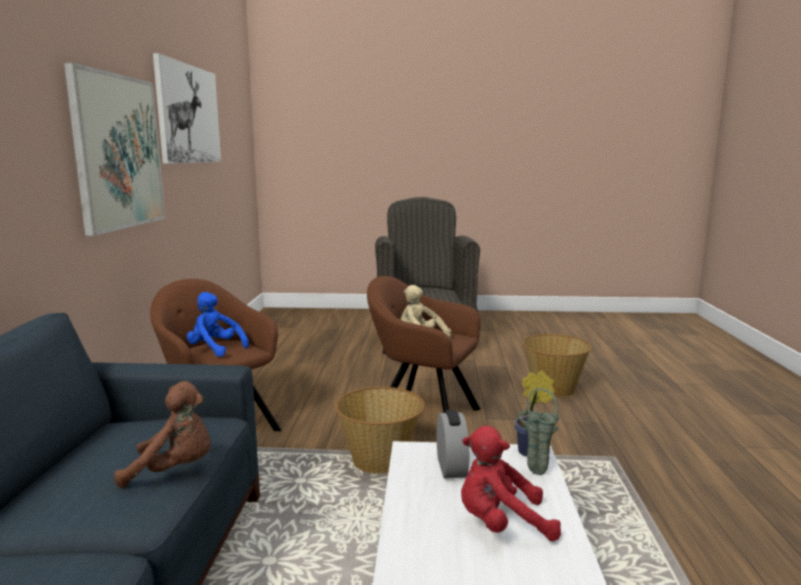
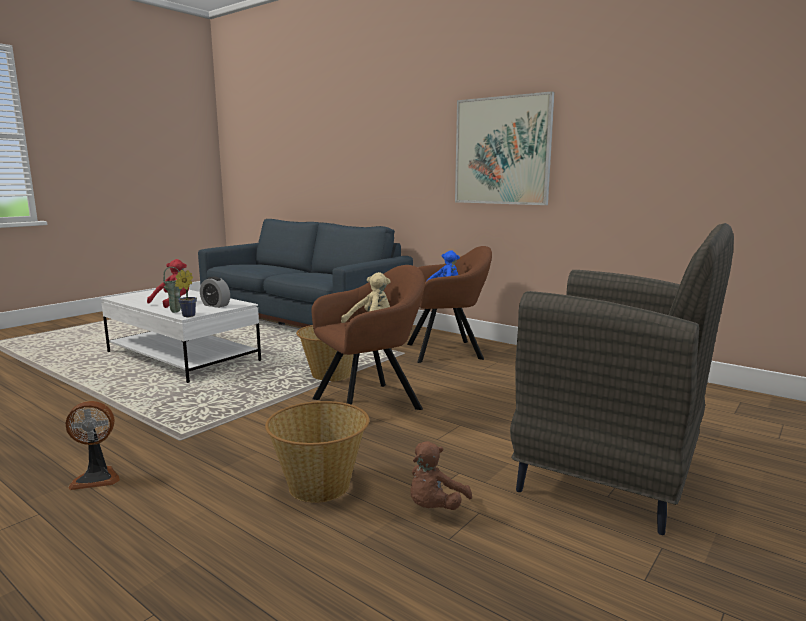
camera: 125 degrees right, 0 degrees up
brown plush toy [114,381,211,488] -> brown plush toy moved to [410,441,472,510]
picture [153,53,221,164] -> none
none -> fan [65,401,120,490]

